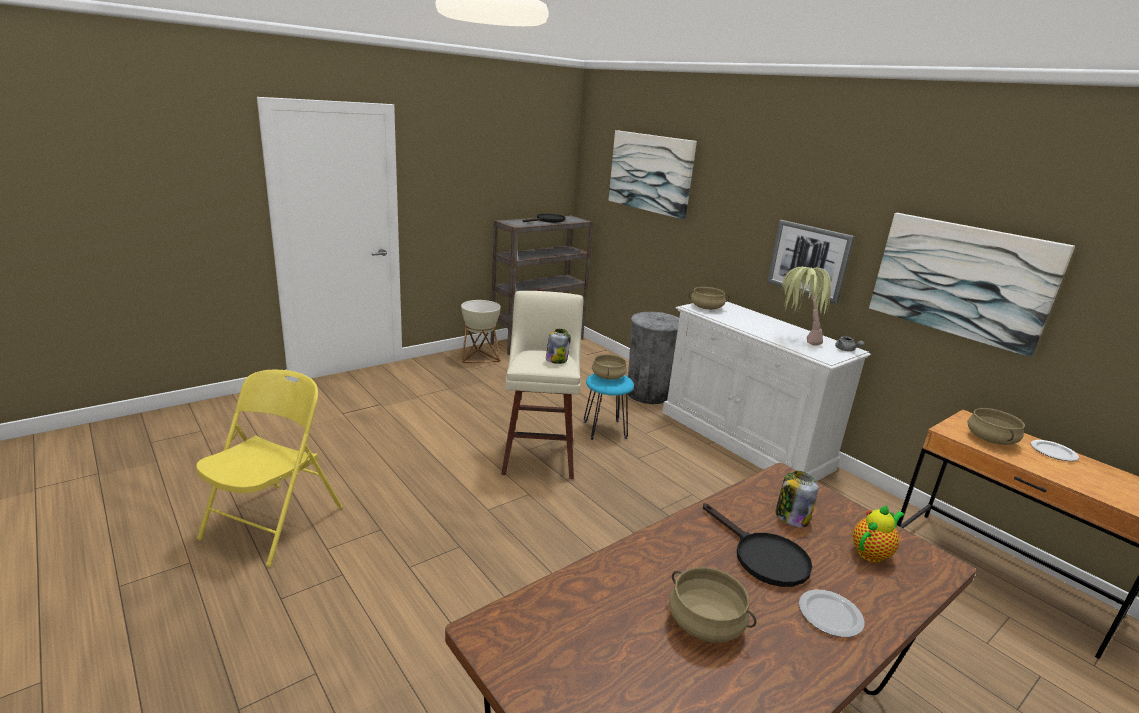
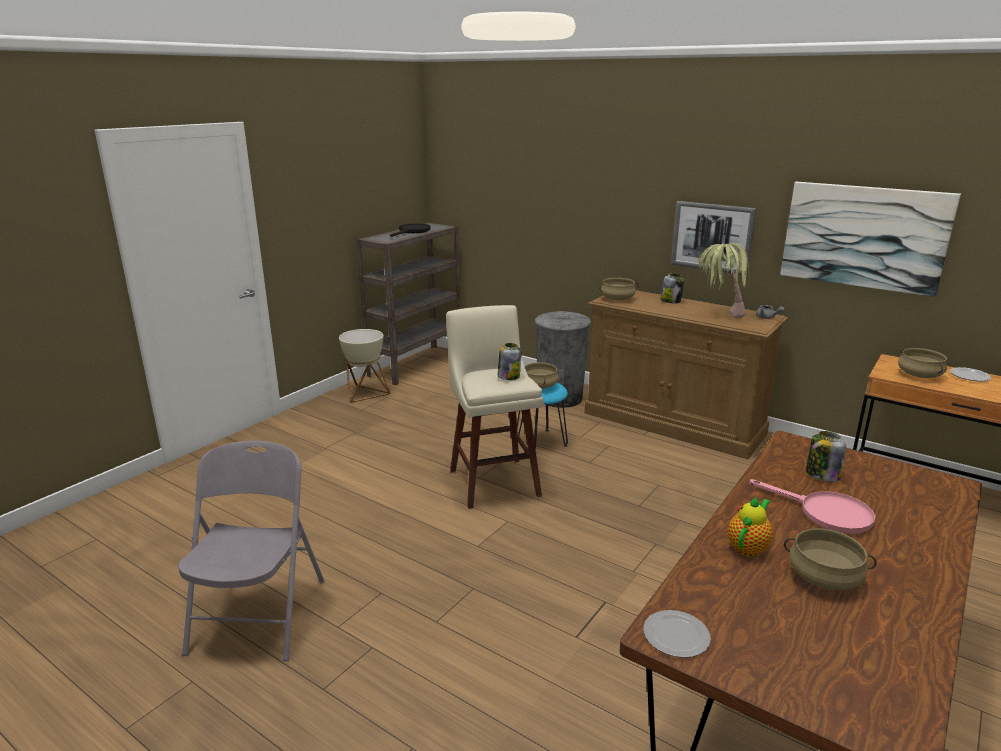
camera: 15 degrees left, 0 degrees up
yellow chair [196,370,343,567] -> grey chair [178,441,325,662]
picture [608,130,697,220] -> none
white cabinet [662,302,871,481] -> brown cabinet [584,291,788,460]
black frying pan [703,503,813,587] -> pink frying pan [749,479,875,534]
plate [799,590,865,637] -> plate moved to [643,610,711,658]
teapot [853,504,905,563] -> teapot moved to [728,497,773,557]
none -> jar [660,273,684,303]

